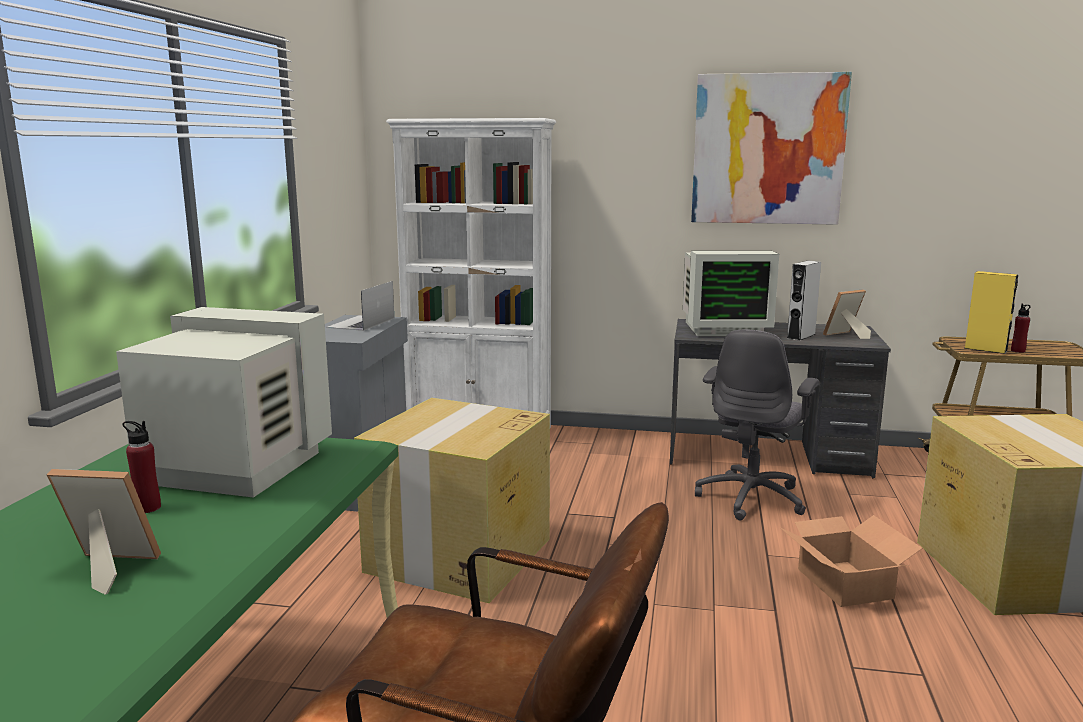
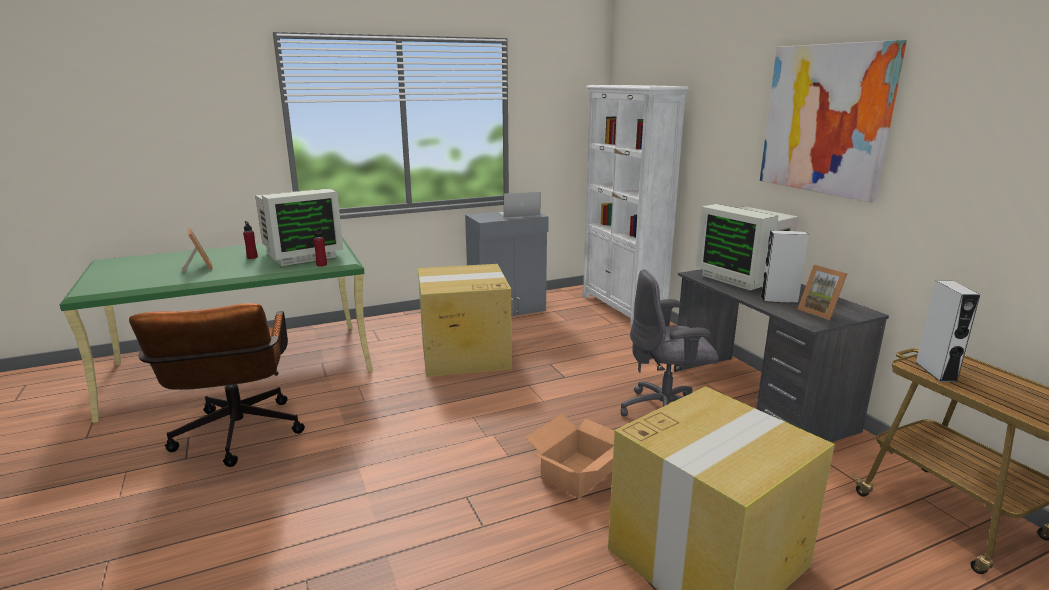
camera: 55 degrees right, 5 degrees up
monitor [116,307,332,498] -> monitor turned 75 degrees clockwise [255,188,343,266]
picture frame [823,290,871,339] -> picture frame turned 150 degrees counterclockwise [798,265,847,320]
yellow speaker [964,271,1018,354] -> grey speaker [915,280,980,382]
red bottle [1011,304,1030,353] -> red bottle moved to [312,227,327,267]

